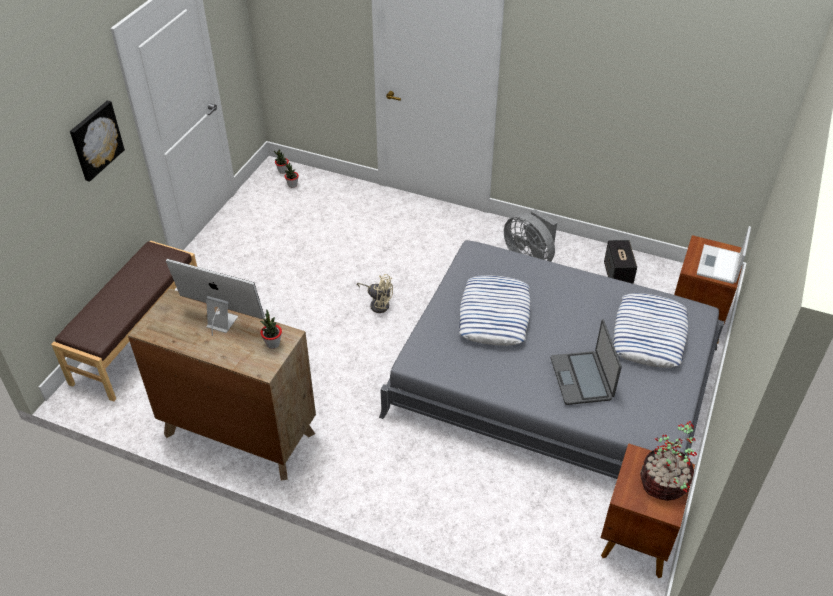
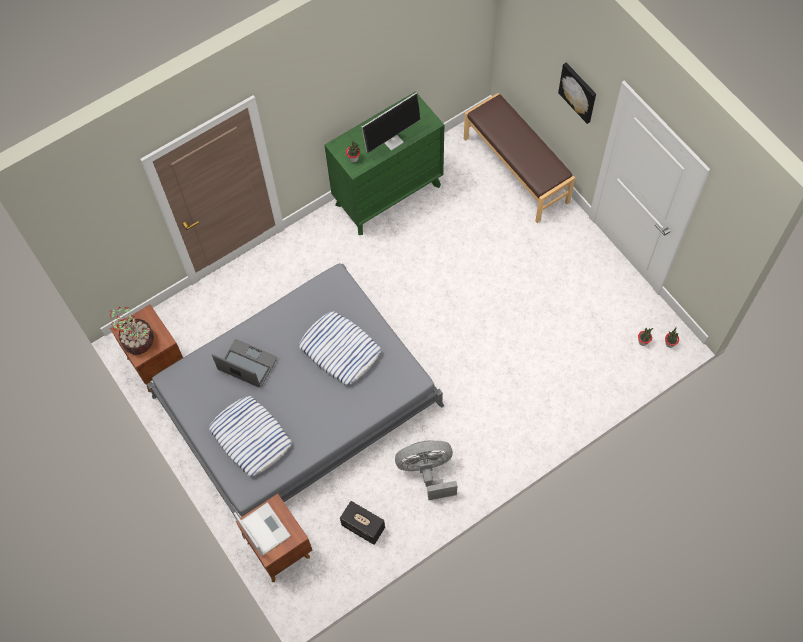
camera: 125 degrees right, 20 degrees up
brown dresser [128,288,316,480] -> green dresser [324,91,444,235]
beige fan [357,274,393,313] -> none

